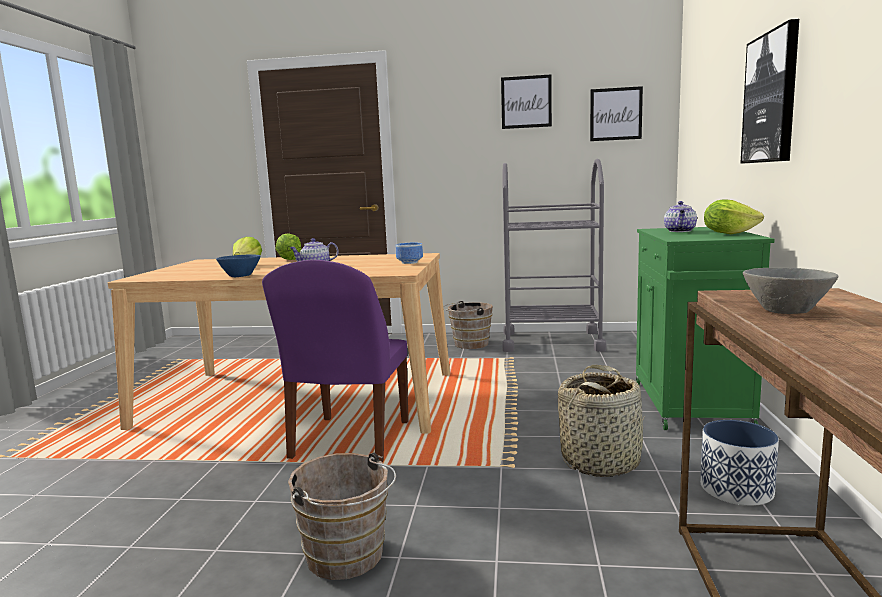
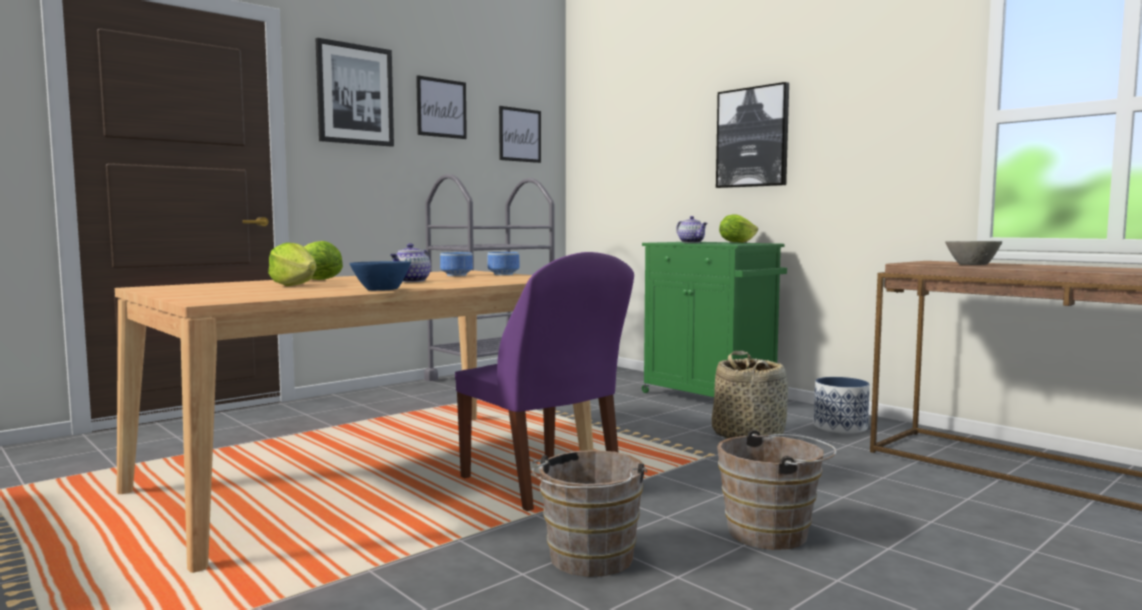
camera: 50 degrees left, 5 degrees down
brown bucket [443,301,493,349] -> brown bucket moved to [532,450,647,577]
none -> picture [316,38,394,147]
none -> bowl [440,252,473,277]

